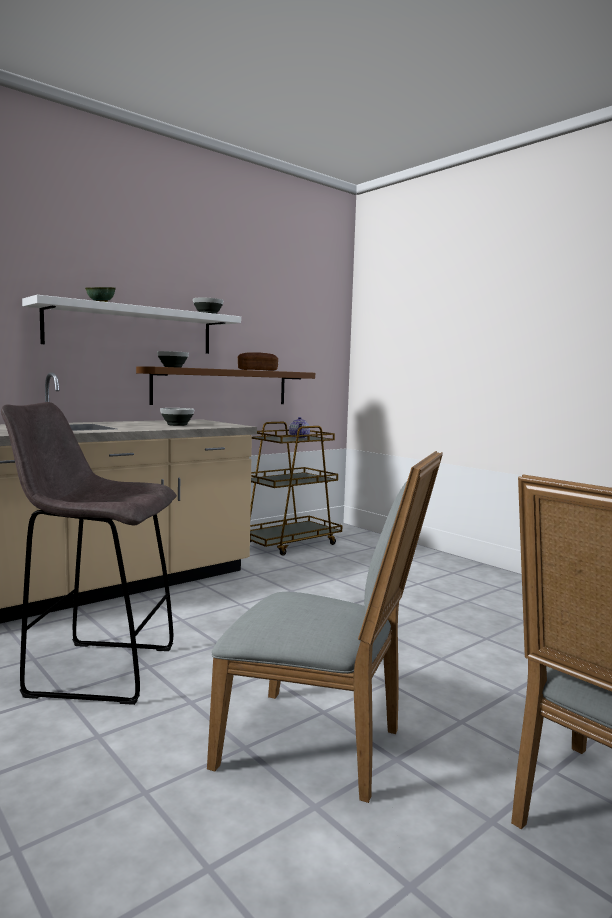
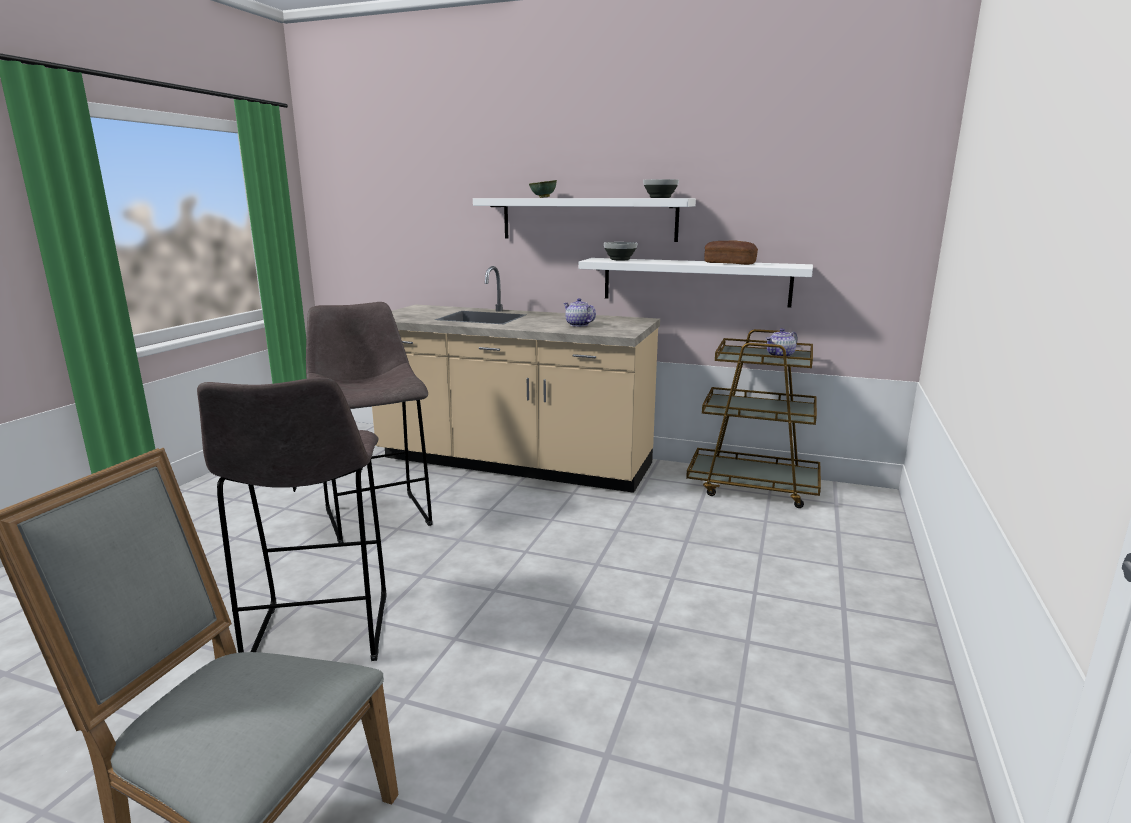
camera: 60 degrees right, 10 degrees up
brown shelf [136,366,315,405] -> white shelf [578,258,813,308]
bowl [160,408,194,426] -> teapot [564,298,596,327]
grey chair [207,451,443,803] -> grey stool [197,377,387,661]

